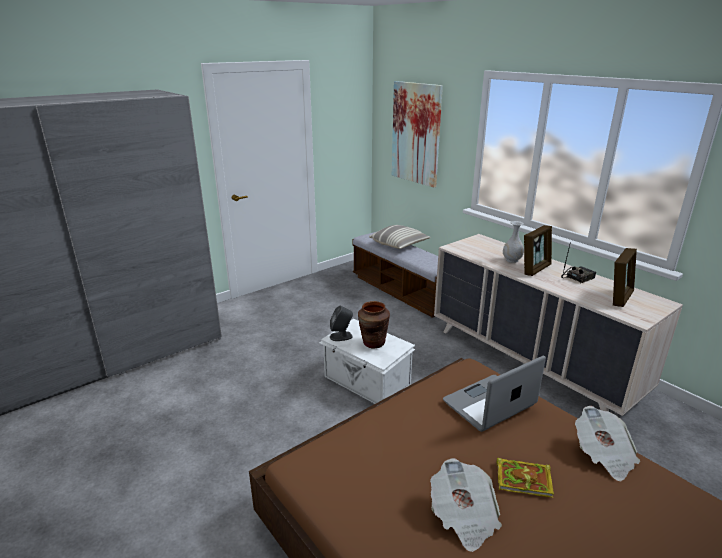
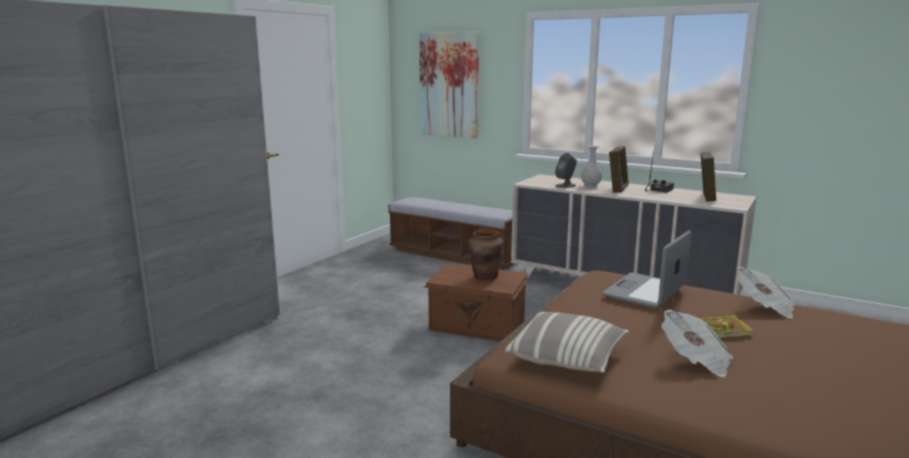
camera: 20 degrees left, 10 degrees down
white storage box [319,319,415,404] -> brown storage box [424,263,529,341]
grey speaker [330,305,353,341] -> grey speaker moved to [555,153,577,188]
pillow [369,225,431,249] -> pillow moved to [505,312,629,373]

